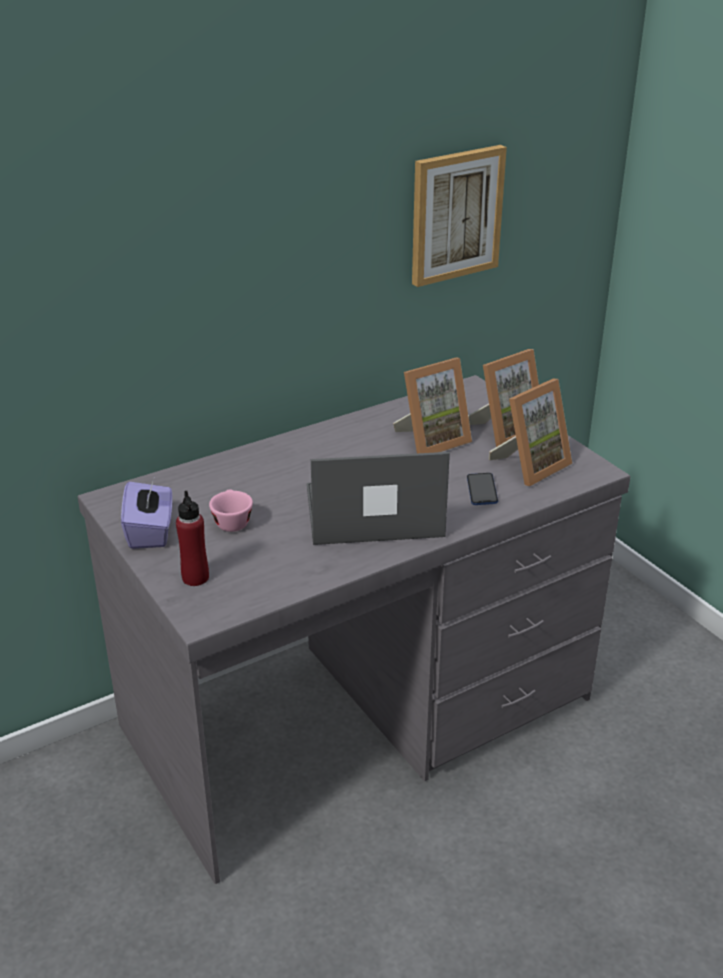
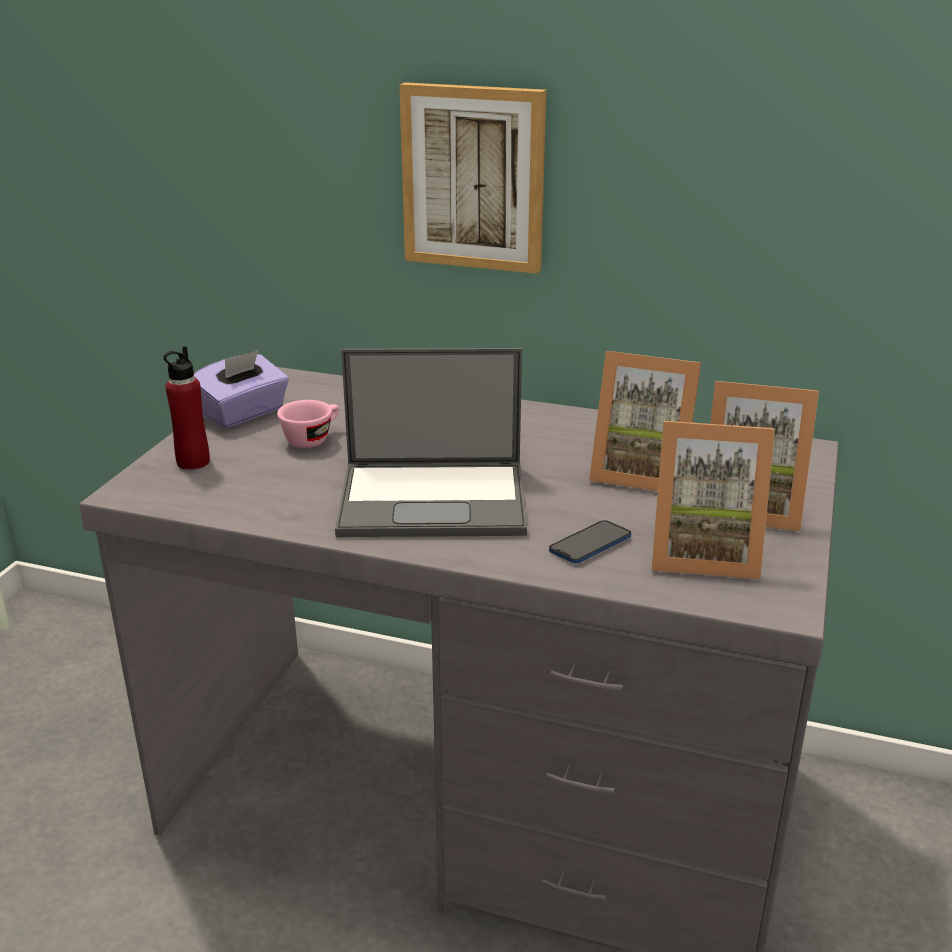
camera: 50 degrees right, 5 degrees down
laptop [307,452,450,545] -> laptop turned 135 degrees clockwise [335,348,527,537]
picture [412,145,507,287] -> picture moved to [399,82,546,274]

